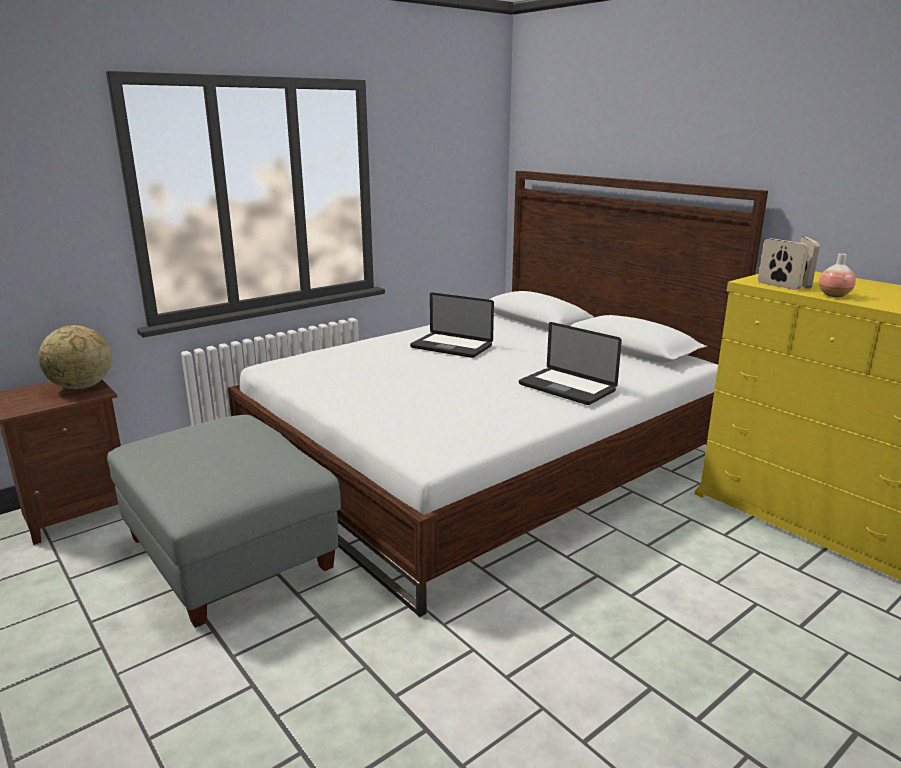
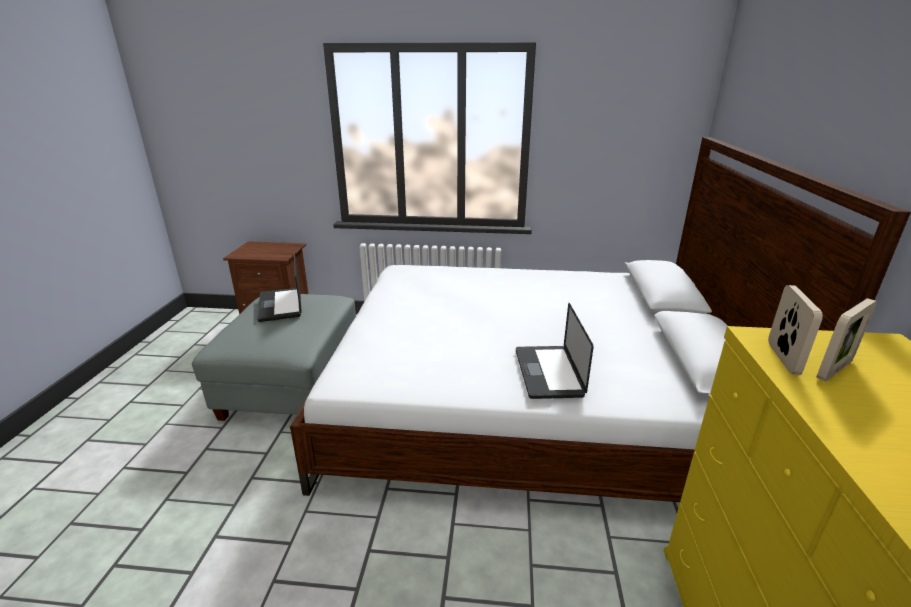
camera: 45 degrees right, 5 degrees up
globe [38,325,112,389] -> none
laptop [410,293,494,358] -> laptop moved to [257,253,302,322]
vase [819,253,856,297] -> none

